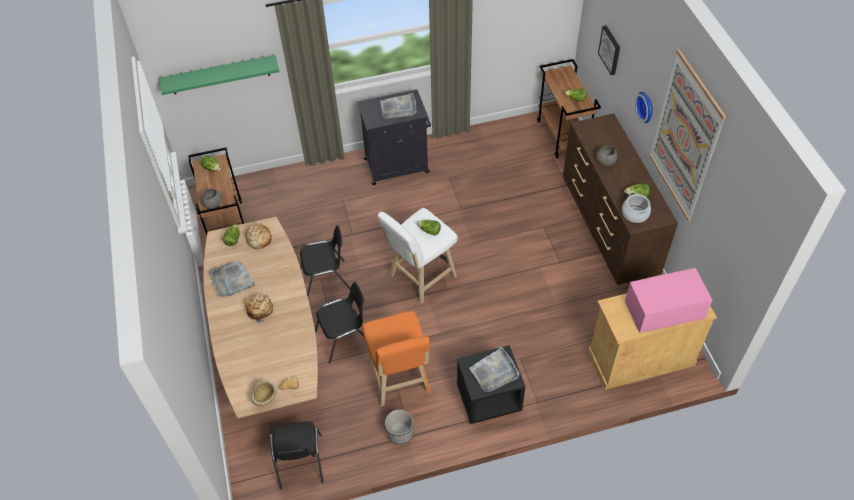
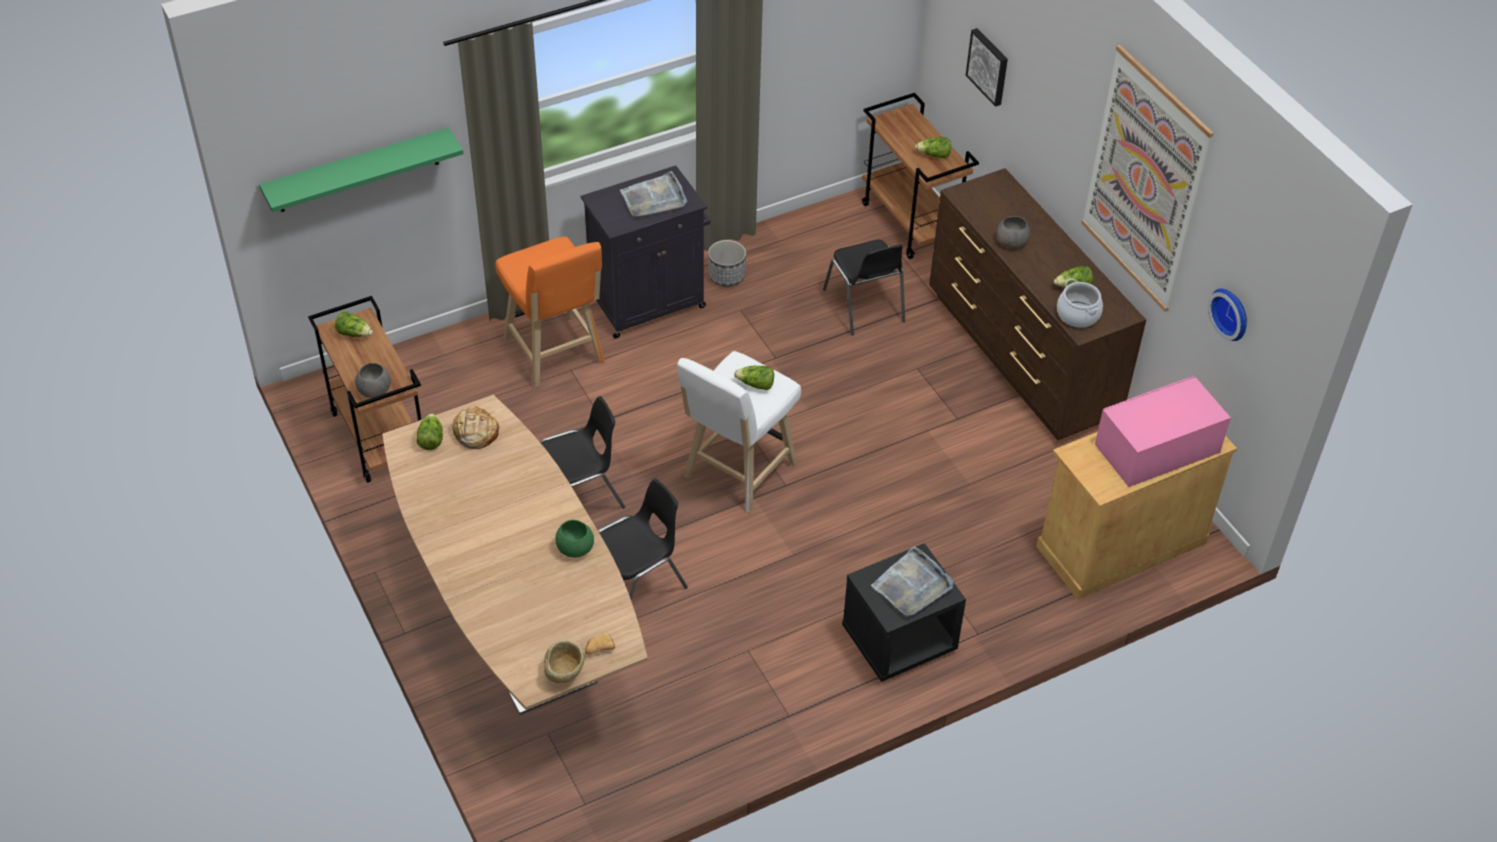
camera: 15 degrees left, 5 degrees down
grey tray [209,261,256,297] -> none
bread [245,293,273,324] -> none
black chair [270,421,324,489] -> black chair moved to [823,240,905,335]
orange stool [362,311,431,407] -> orange stool moved to [495,236,605,388]
planter [385,410,413,444] -> planter moved to [708,240,746,286]
wall clock [635,92,653,123] -> wall clock moved to [1208,289,1247,341]
none -> green bowl [555,520,594,558]

